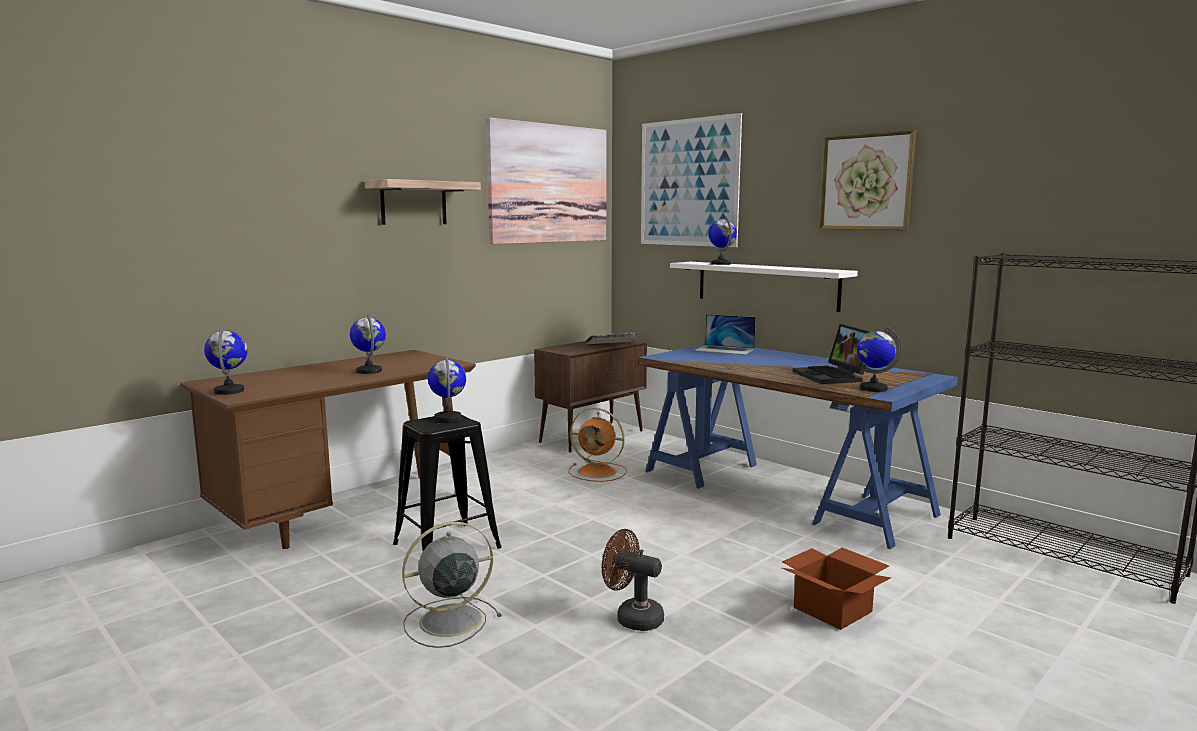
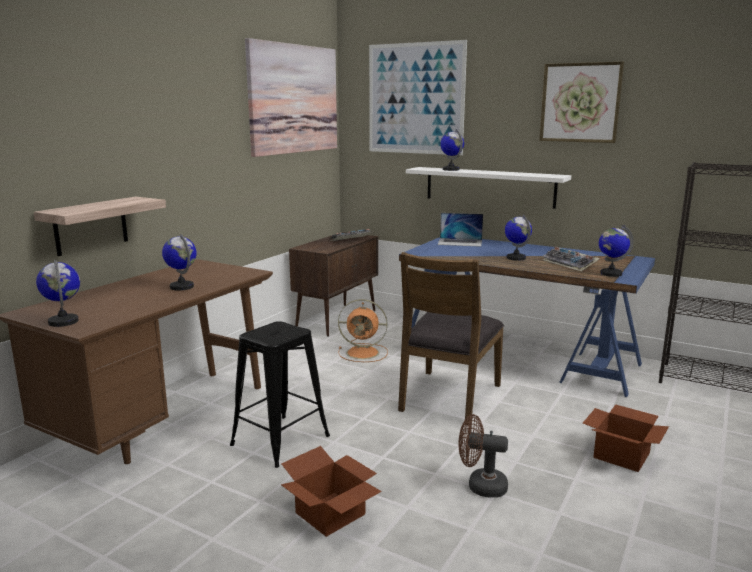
camera: 15 degrees left, 5 degrees up
shelf [365,179,481,225] -> shelf moved to [34,197,166,256]
grey fan [402,522,502,648] -> cardboard box [281,446,382,537]
globe [428,357,466,422] -> globe moved to [505,214,532,261]
laptop [793,324,869,384] -> keyboard [543,247,600,271]
none -> brown chair [398,252,504,425]

